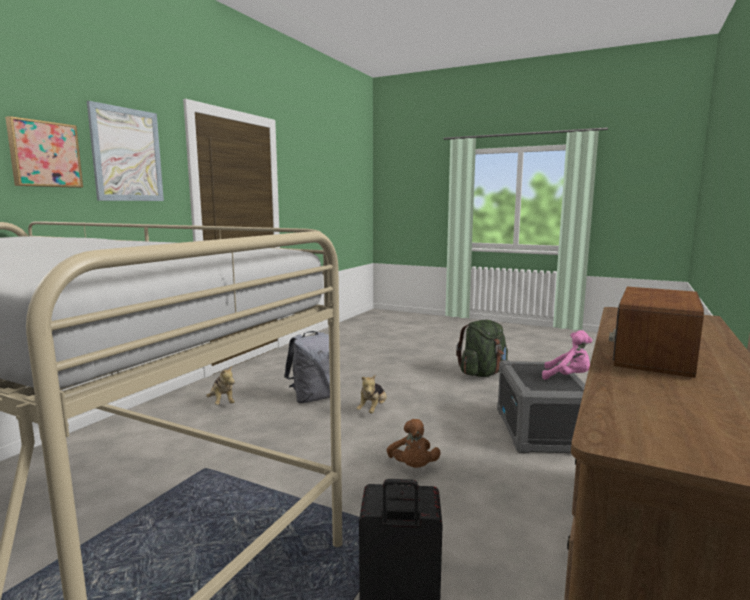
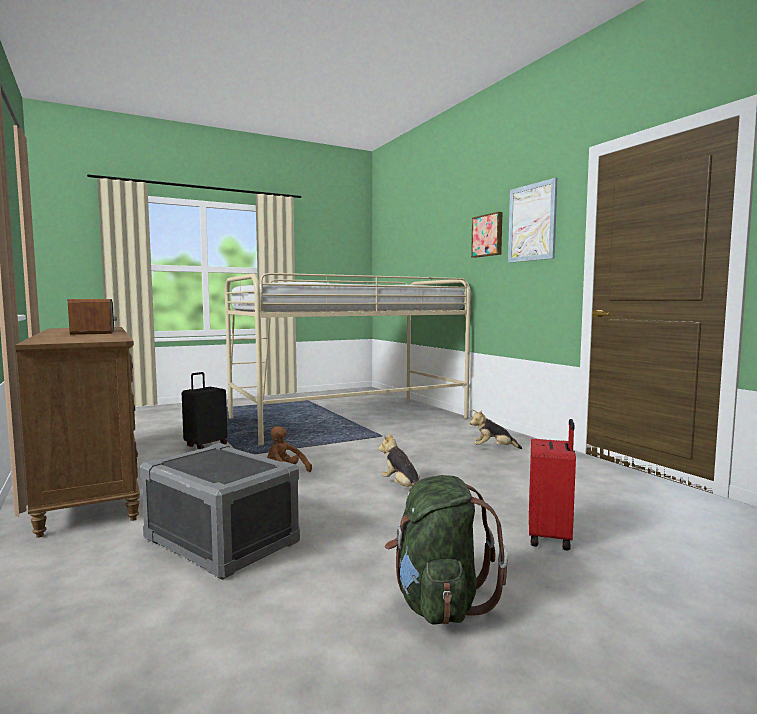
camera: 125 degrees right, 5 degrees down
grey backpack [284,331,330,403] -> none
pink plush toy [542,330,592,380] -> none
none -> red suitcase [529,419,576,551]

